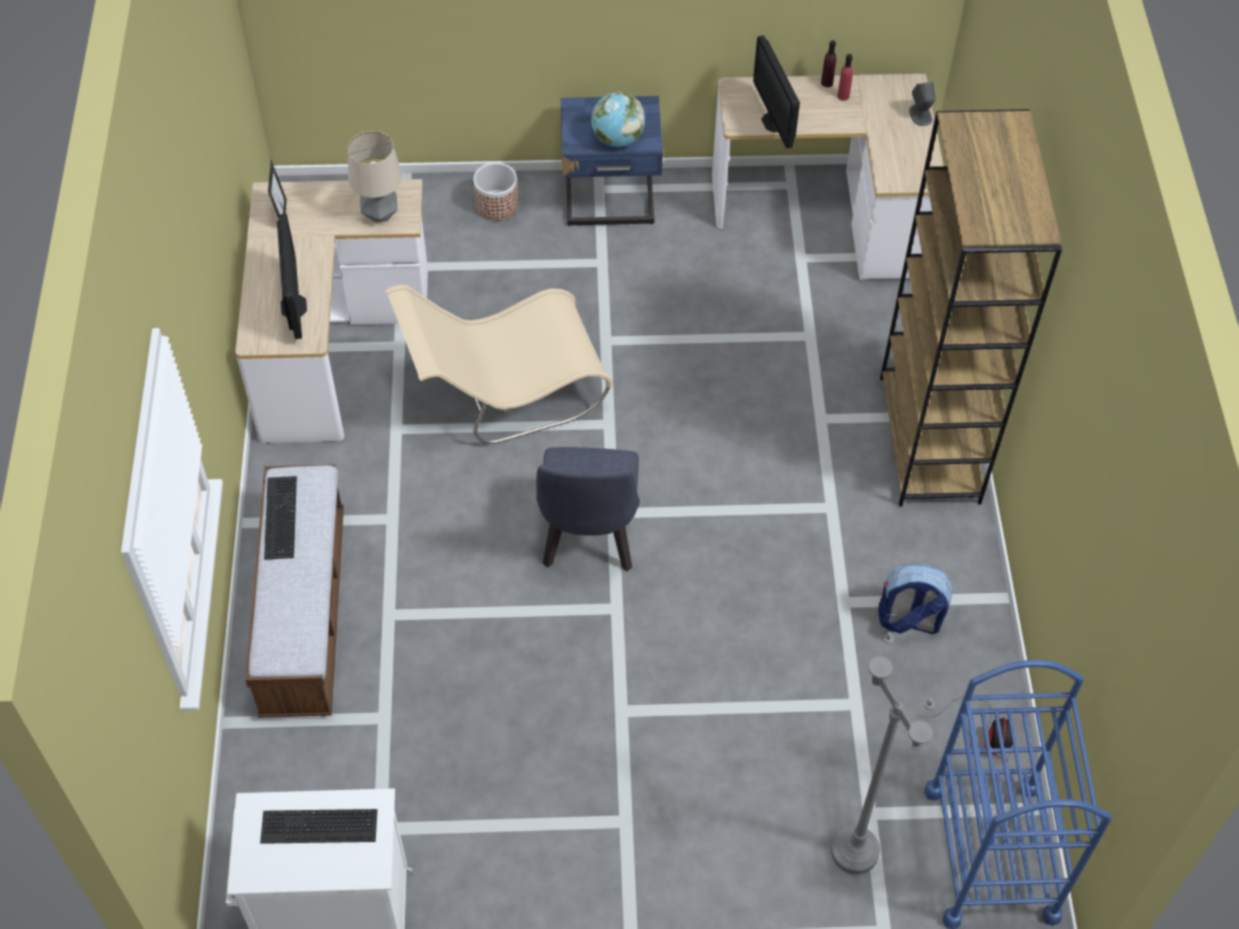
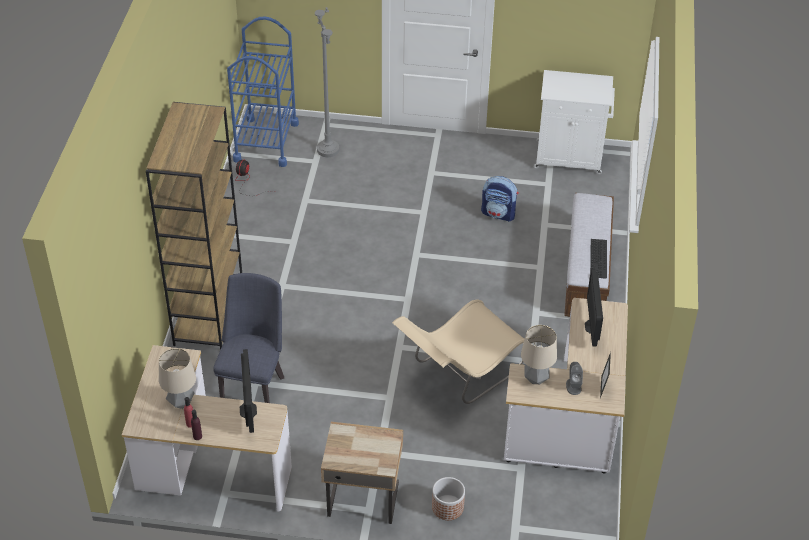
camera: 170 degrees left, 10 degrees down
keyboard [260,809,377,844] -> none
beige chair [385,285,612,444] -> beige chair turned 150 degrees clockwise [392,299,525,404]
blue chair [536,447,640,571] -> blue chair moved to [213,273,285,403]
blue nightstand [561,96,663,226] -> beige nightstand [321,422,403,524]
globe [591,92,645,147] -> none
backpack [879,564,952,634] -> backpack moved to [481,176,518,222]
grey speaker [909,82,936,126] -> grey speaker moved to [566,362,583,395]
none -> table lamp [159,348,196,409]

